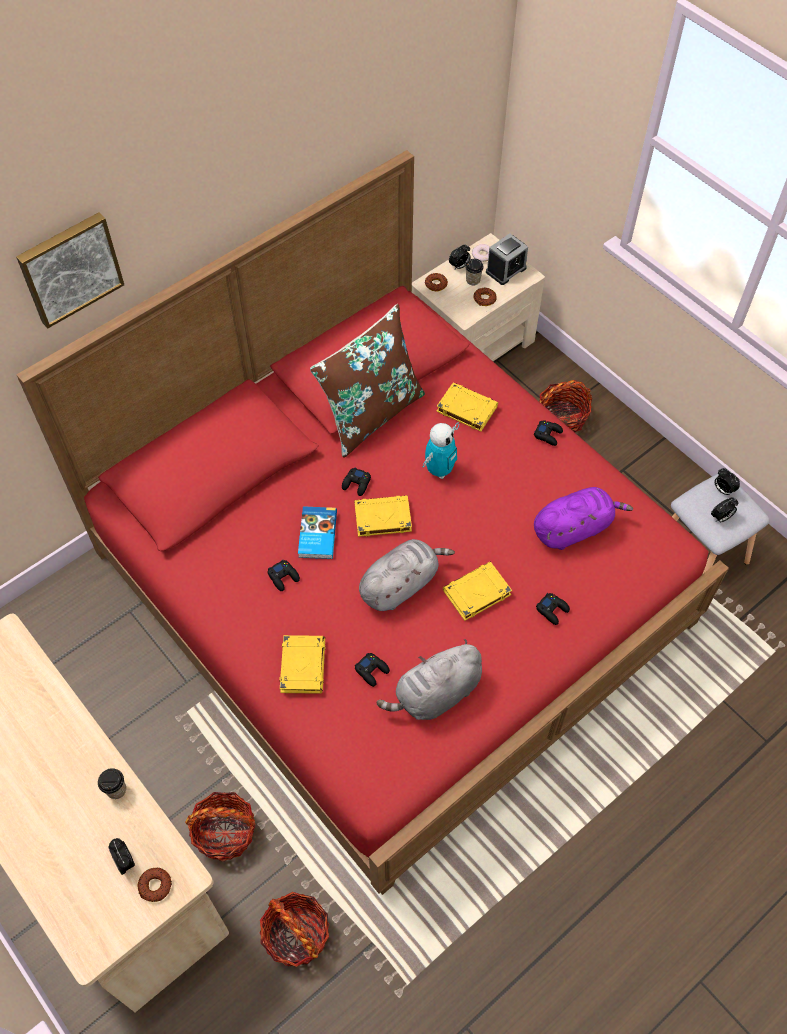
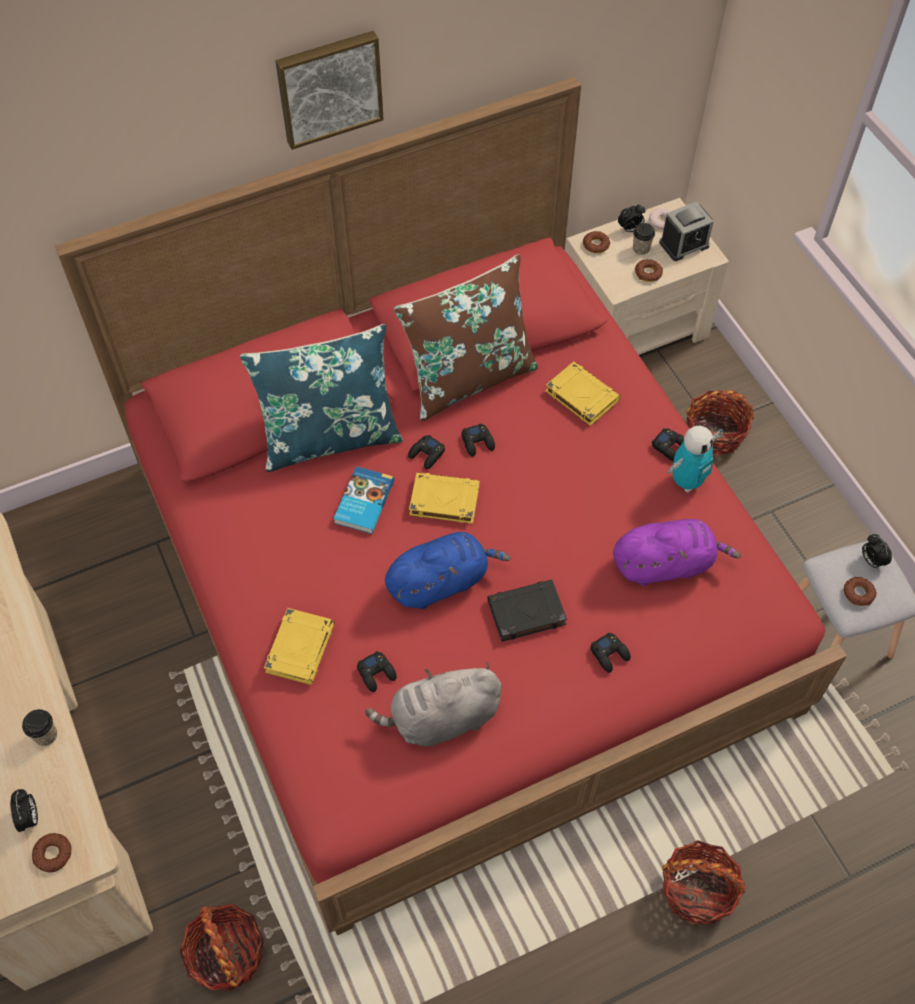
camera: 15 degrees right, 0 degrees up
picture [16,212,124,328] -> picture moved to [275,31,384,150]
basket [185,792,256,862] -> basket moved to [662,840,745,925]
black game controller [268,560,300,591] -> black game controller moved to [461,423,495,457]
grey plush toy [359,539,455,611] -> blue plush toy [385,532,511,609]
toy robot [423,422,459,479] -> toy robot moved to [667,426,723,492]
yellow book [443,562,512,621] -> black book [487,579,567,642]
alarm clock [711,498,738,522] -> donut [844,577,877,606]
none -> blue pillow [240,324,403,472]

